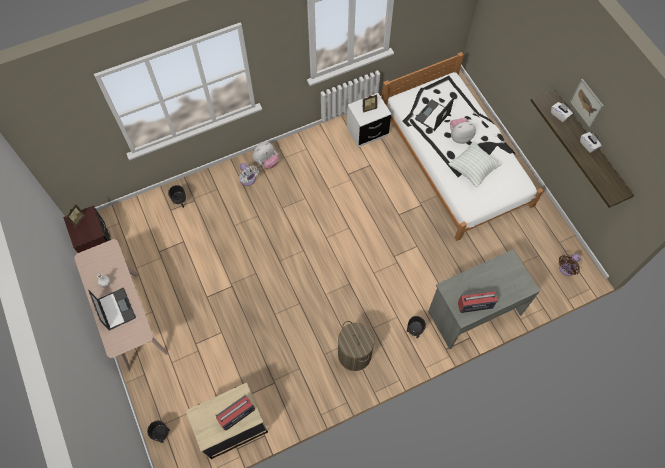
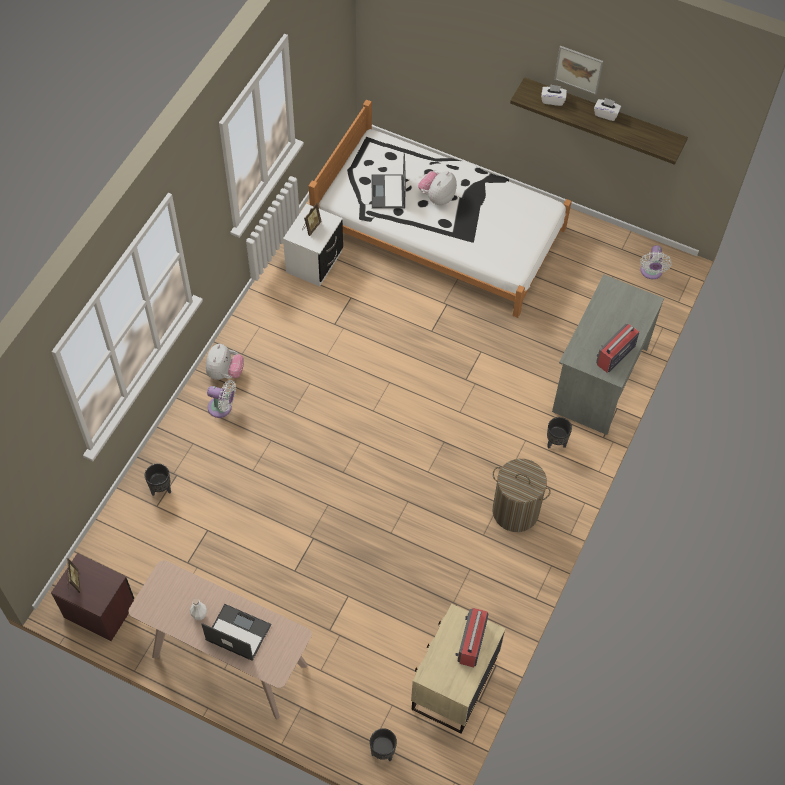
camera: 40 degrees left, 5 degrees down
pillow [449,141,502,188] -> none
brown fan [559,254,581,276] -> white fan [640,245,672,279]

